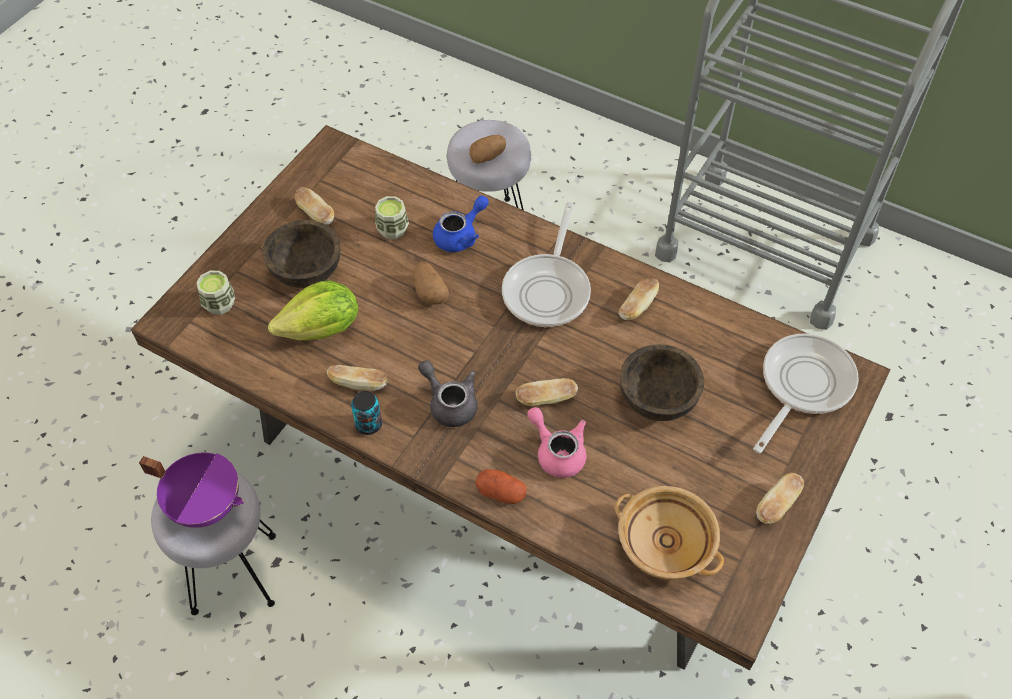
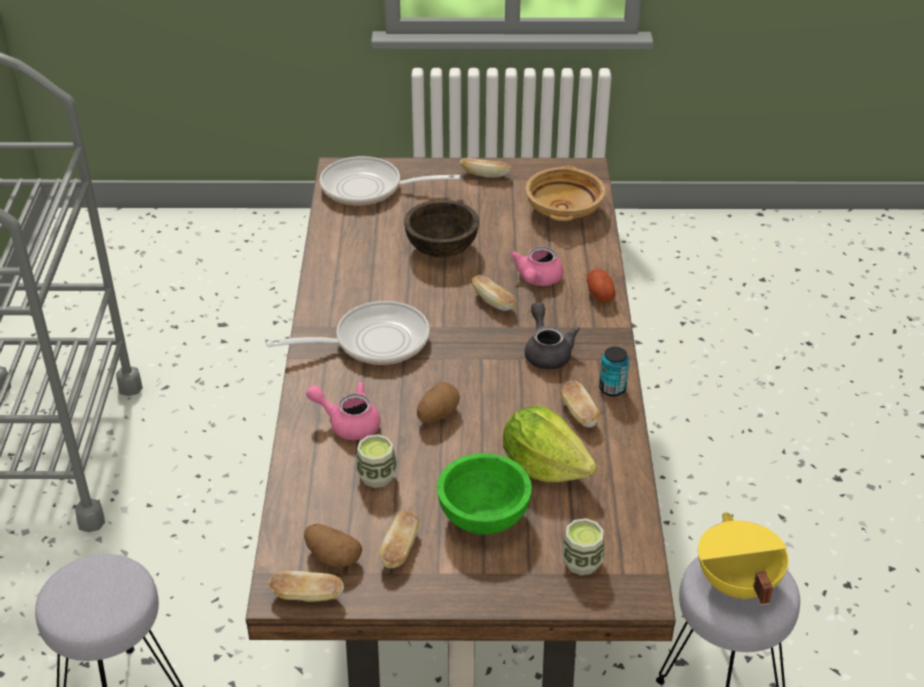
camera: 120 degrees left, 15 degrees down
purple cooking pot [139,453,244,528] -> yellow cooking pot [698,512,788,605]
brown bowl [262,220,340,288] -> green bowl [437,453,532,535]
grey teapot [418,360,477,427] -> grey teapot turned 150 degrees clockwise [525,302,580,369]
blue teapot [433,195,489,252] -> pink teapot [306,381,381,440]
potato [469,135,506,164] -> potato moved to [304,524,362,568]
bread [619,278,659,320] -> bread moved to [269,571,344,602]

